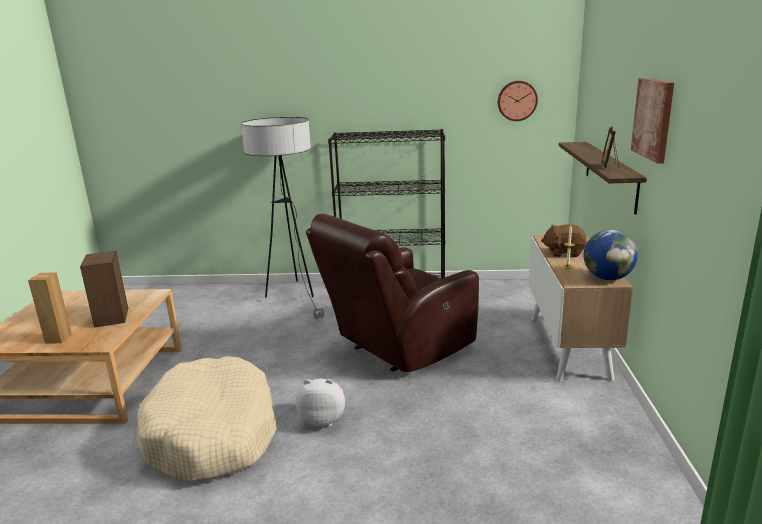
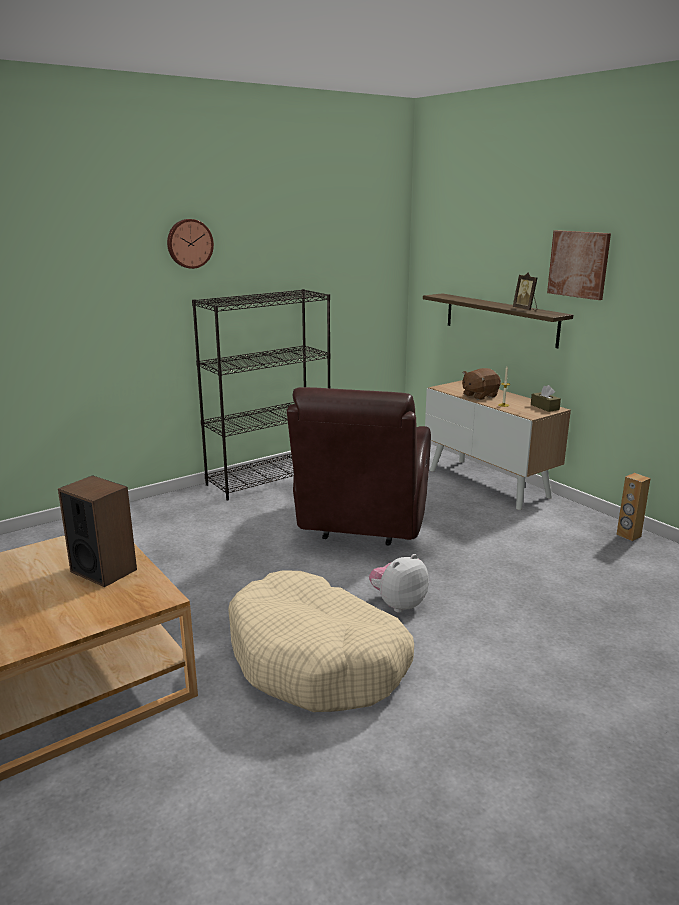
camera: 40 degrees left, 0 degrees up
brown speaker [28,272,72,344] -> brown speaker moved to [616,473,650,541]
floor lamp [241,117,324,319] -> none
wall clock [498,81,538,121] -> wall clock moved to [167,219,214,269]
globe [584,230,638,280] -> brown tissue box [531,385,561,412]

